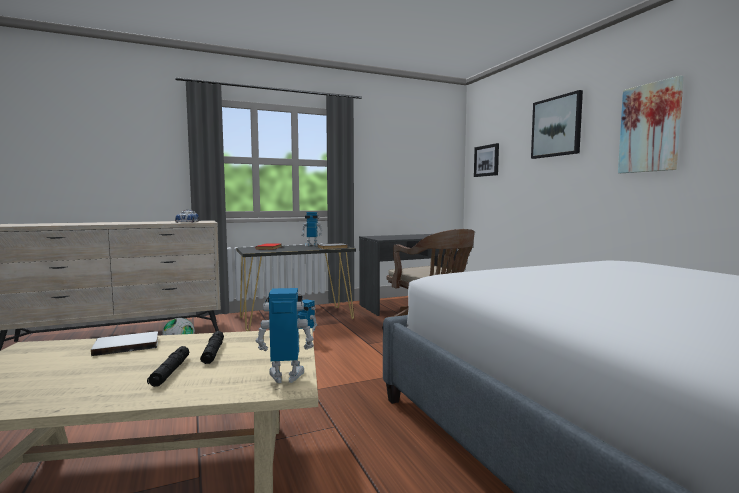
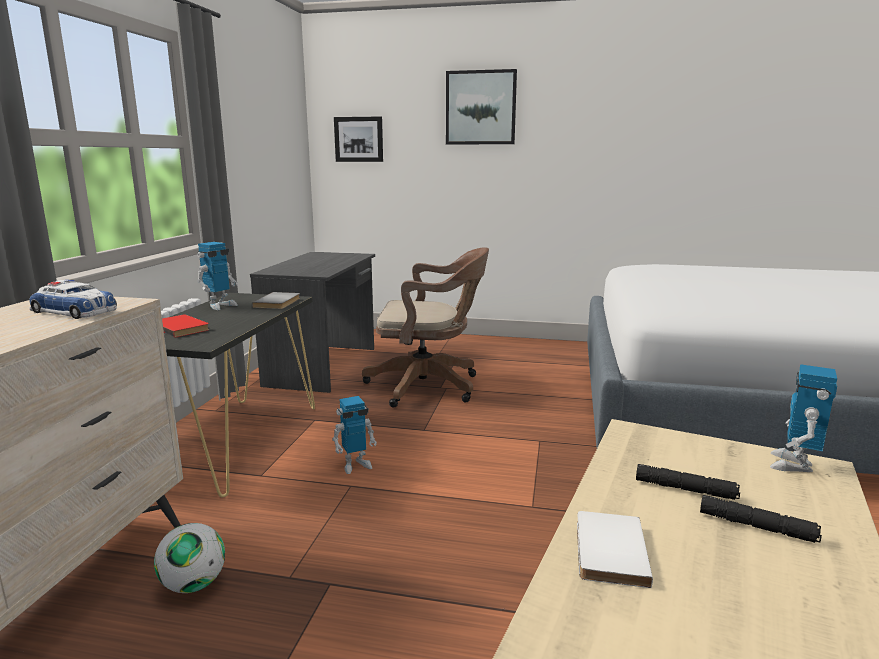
camera: 55 degrees left, 10 degrees up
picture [618,76,684,173] -> none

